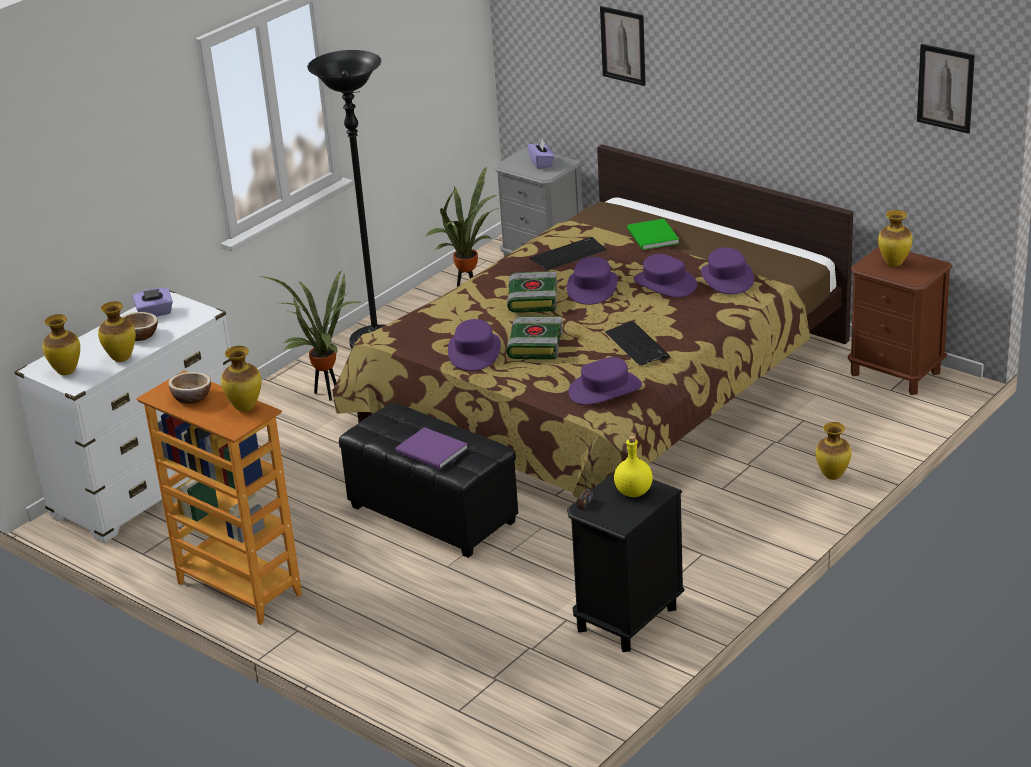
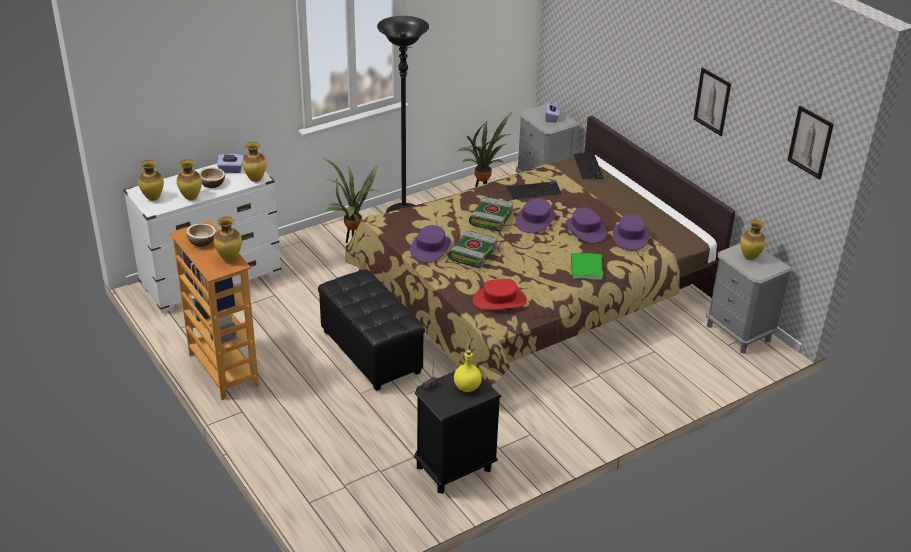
camera: 15 degrees right, 5 degrees up
purple book [395,427,468,469] -> none
purple hat [568,357,642,405] -> red hat [473,279,527,310]
picture [600,6,645,86] -> picture moved to [694,68,731,136]
keyboard [605,321,670,366] -> keyboard moved to [574,152,603,179]
green book [627,219,679,250] -> green book moved to [571,253,603,280]
vase [815,422,851,480] -> vase moved to [242,142,267,182]
brown nightstand [848,246,953,395] -> grey nightstand [706,244,792,354]

